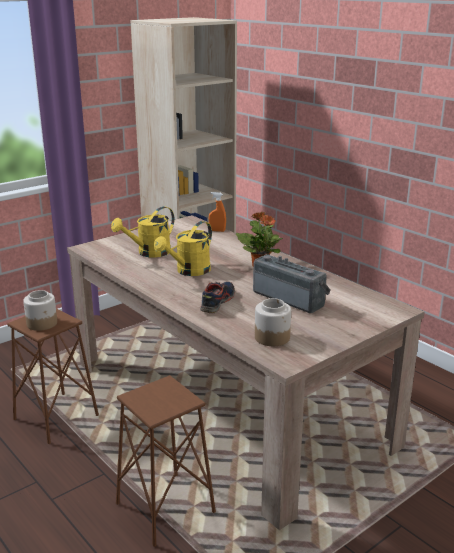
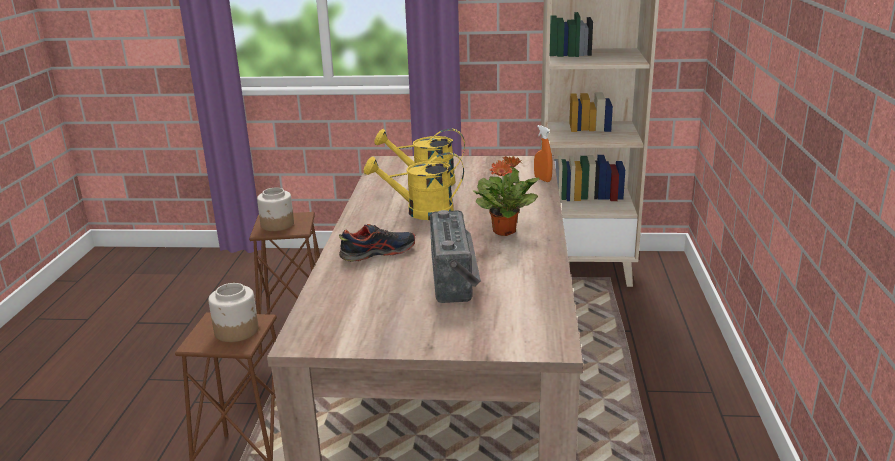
camera: 45 degrees right, 0 degrees up
jar [255,298,291,346] -> jar moved to [208,283,259,342]

